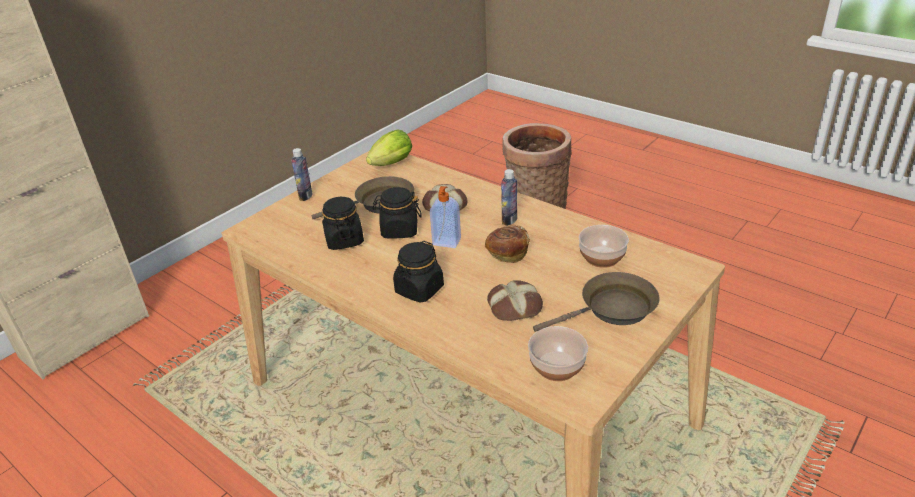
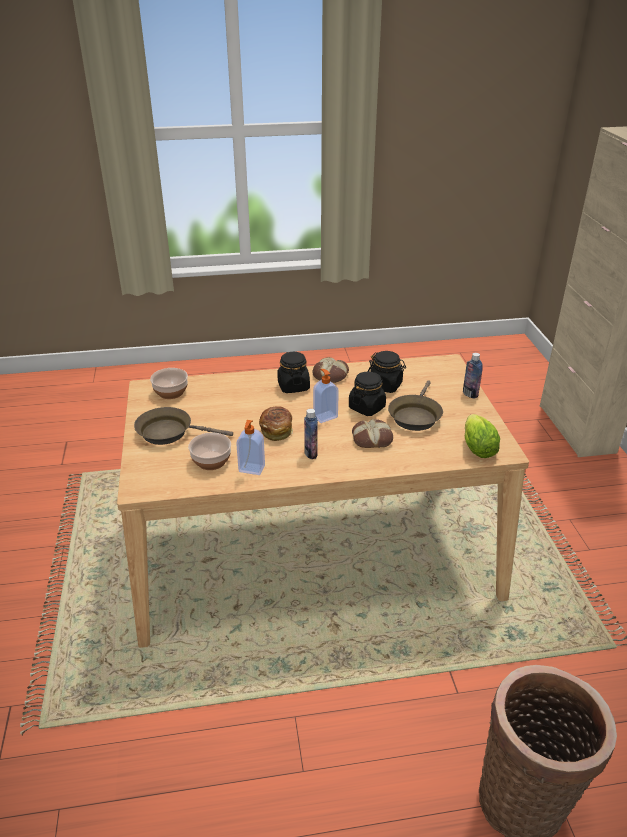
camera: 130 degrees right, 0 degrees up
bread [487,280,543,321] -> bread moved to [313,357,349,383]
brown frying pan [533,272,660,332] -> brown frying pan turned 75 degrees clockwise [134,407,233,445]
none -> soap dispenser [236,420,265,475]

